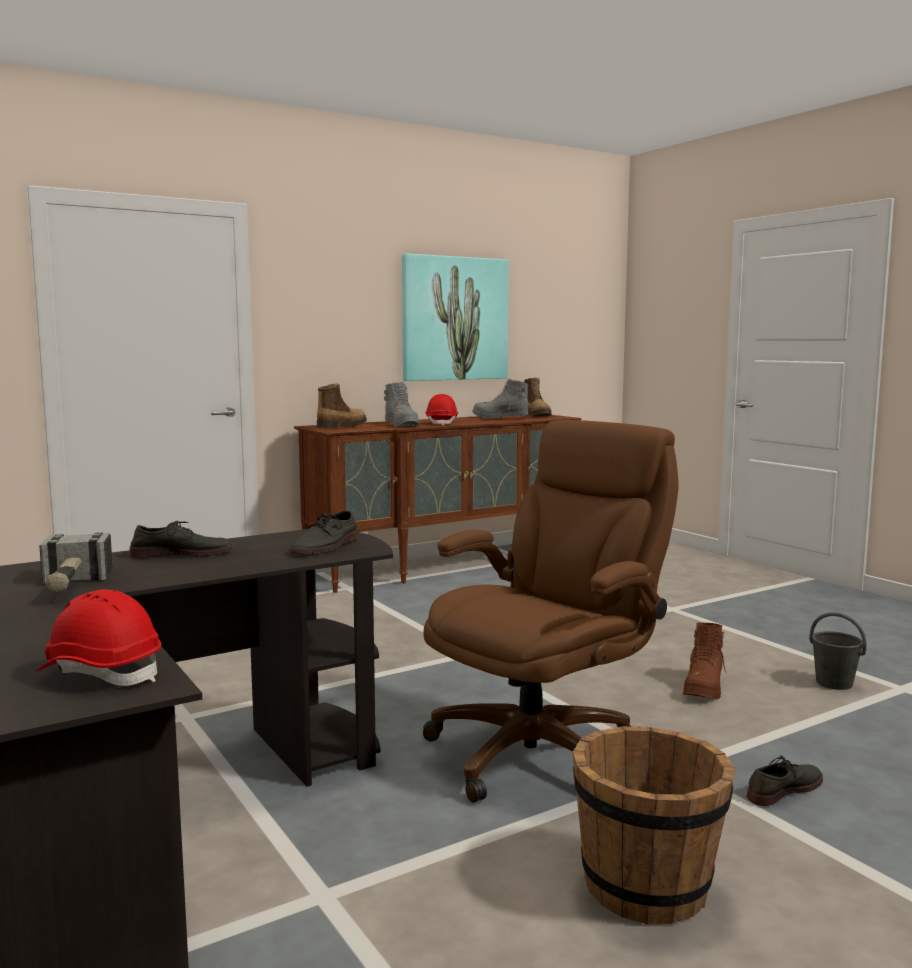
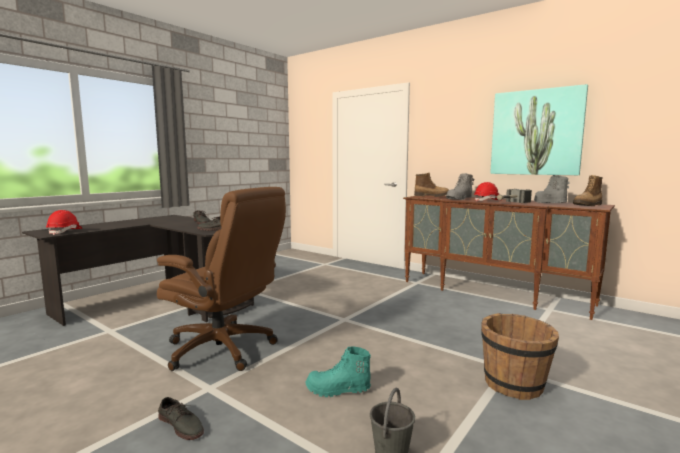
camera: 70 degrees right, 0 degrees up
hammer [39,532,113,593] -> hammer moved to [497,189,532,203]
brown bucket [573,726,735,924] -> brown bucket moved to [481,313,559,400]
brown boot [683,623,726,699] -> turquoise boot [305,347,371,397]

